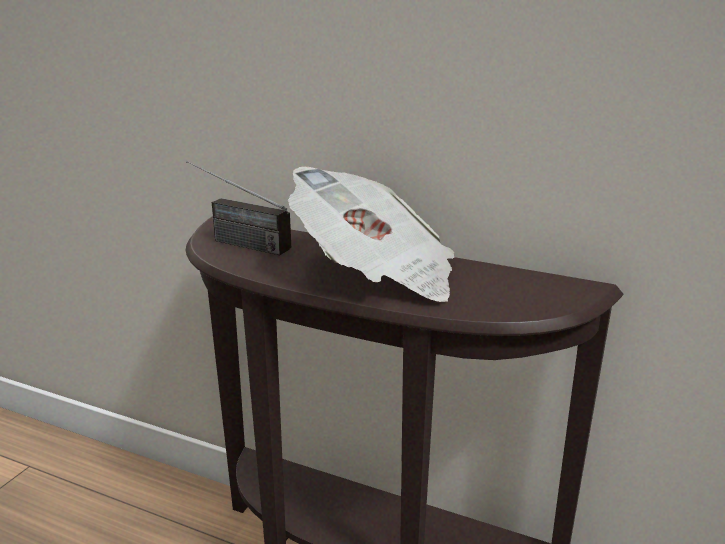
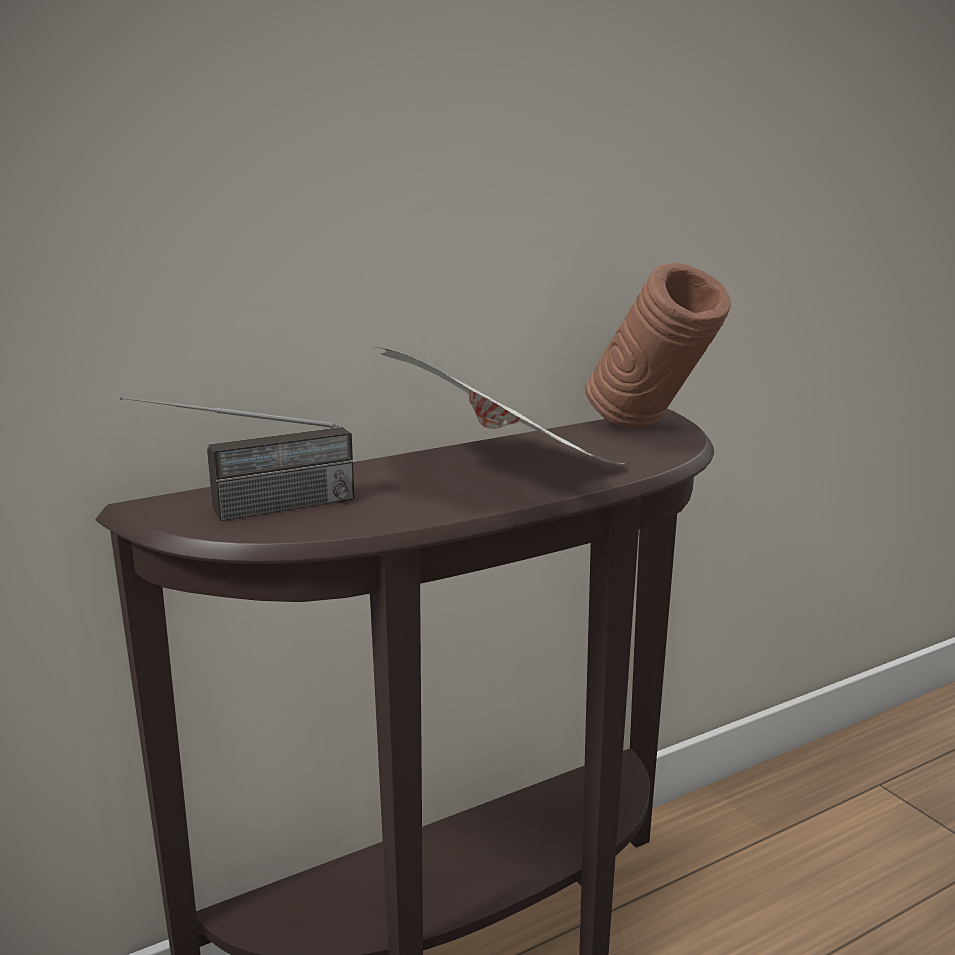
camera: 55 degrees left, 5 degrees down
none -> brown vase [585,263,731,428]

